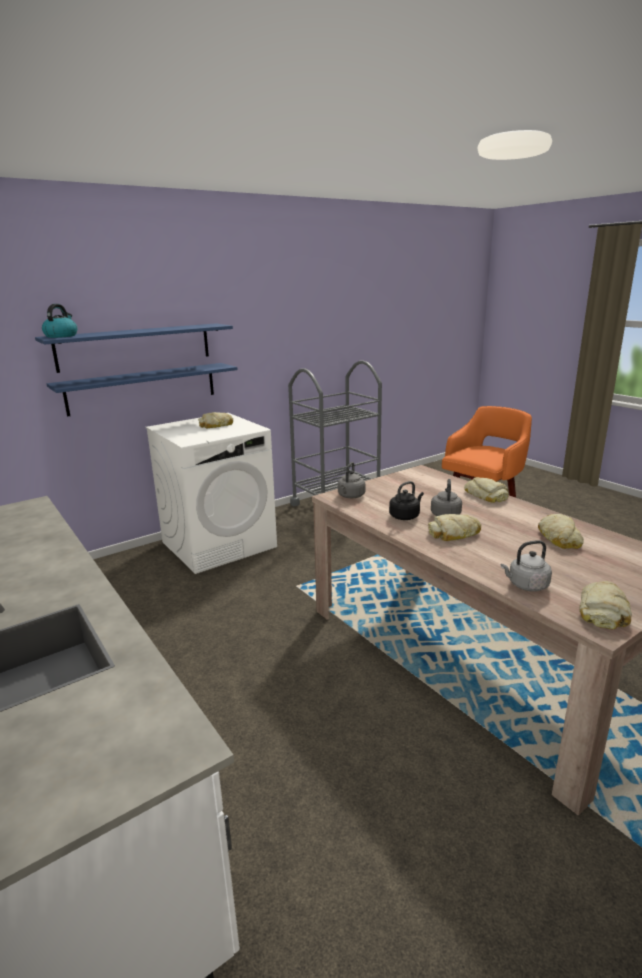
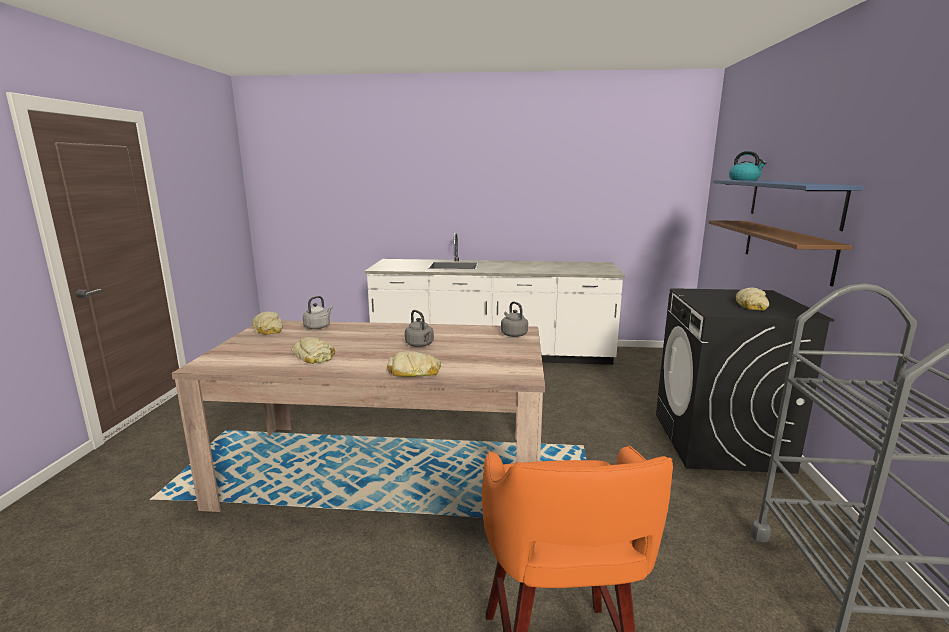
camera: 130 degrees right, 5 degrees down
blue shelf [47,363,238,417] -> brown shelf [709,220,852,286]
white washing machine [146,413,277,574] -> black washing machine [656,288,834,474]
black kettle [389,481,424,520] -> none
bread [428,514,481,541] -> none

